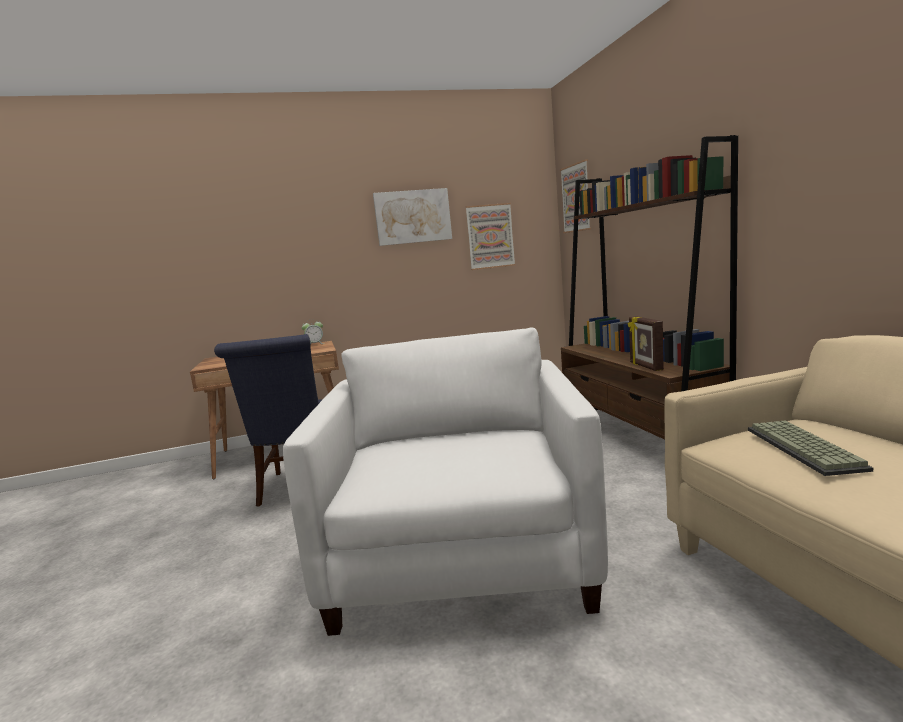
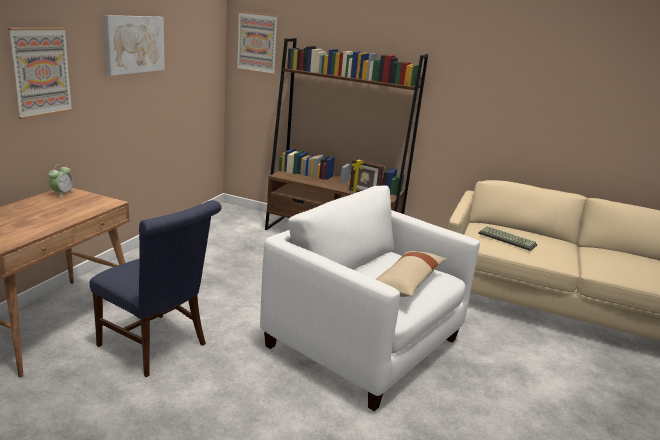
camera: 55 degrees left, 10 degrees up
picture [466,203,515,270] -> picture moved to [8,28,73,119]
none -> beige pillow [376,251,447,297]

